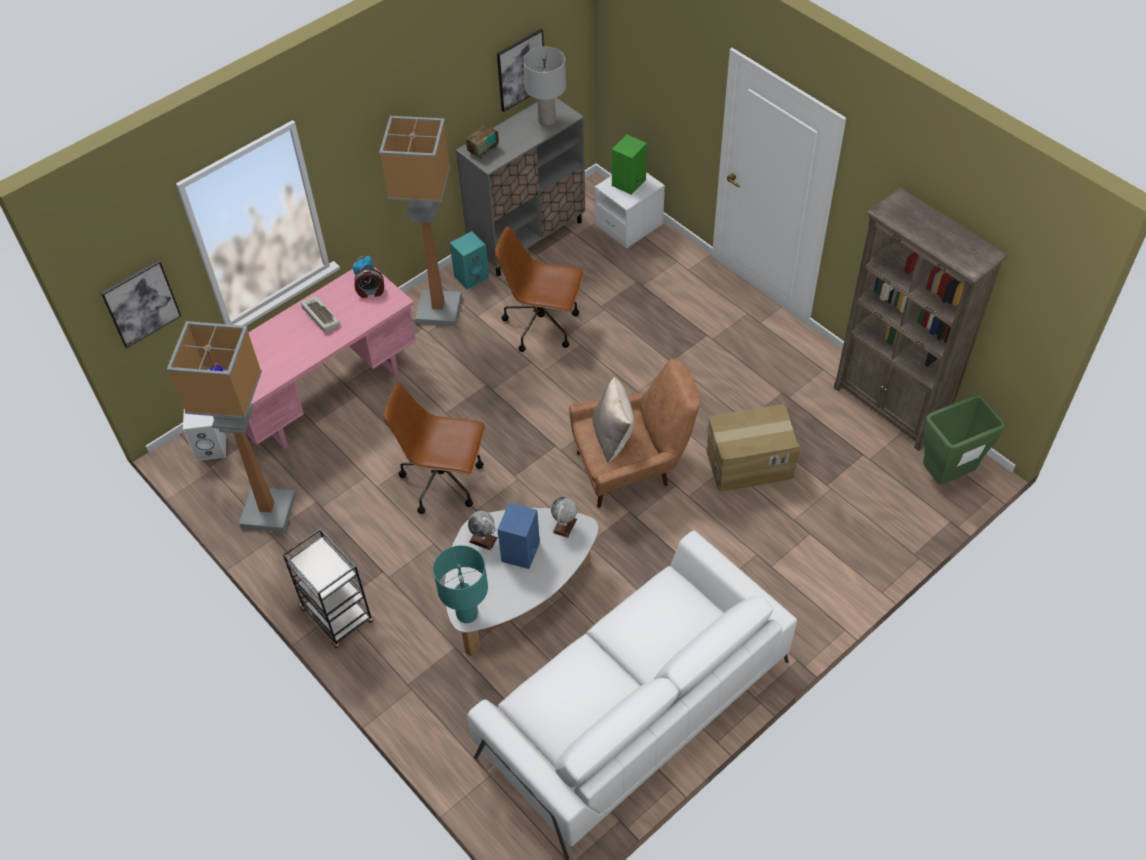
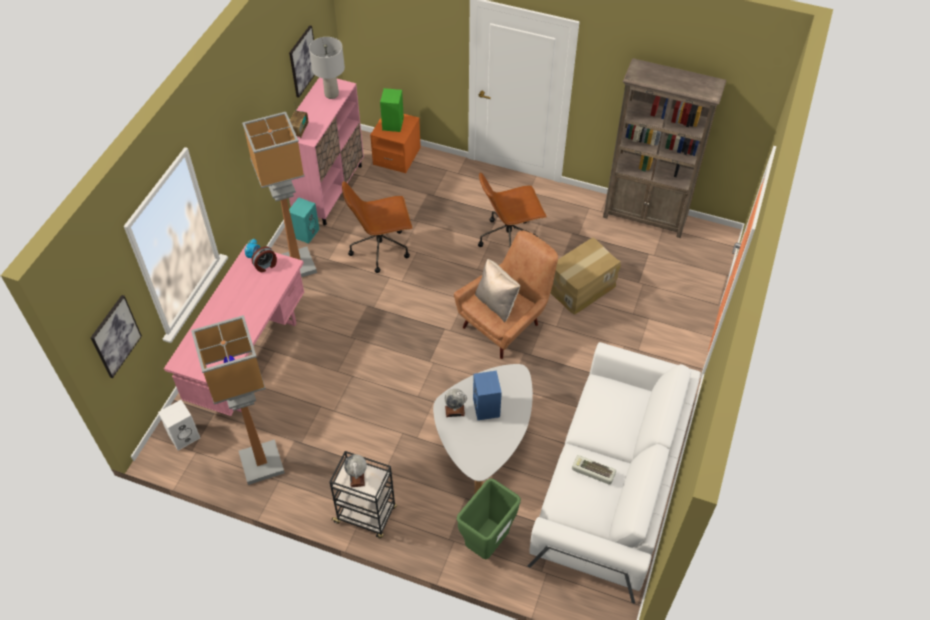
camera: 30 degrees left, 0 degrees up
keyboard [301,296,340,333] -> keyboard moved to [572,455,616,485]
brown office chair [384,383,486,514] -> brown office chair moved to [478,172,547,249]
turquoise table lamp [433,545,488,623] -> none
grey cabinet [456,98,585,276] -> pink cabinet [289,77,364,226]
globe [551,497,577,538] -> globe moved to [344,454,367,487]
white nightstand [595,172,665,248] -> orange nightstand [370,114,421,174]
green trash can [923,395,1005,484] -> green trash can moved to [456,478,521,559]

